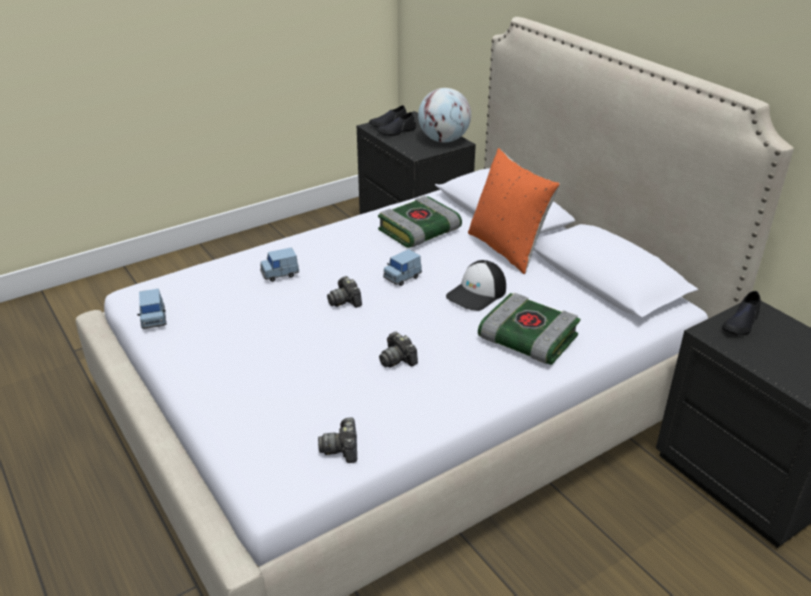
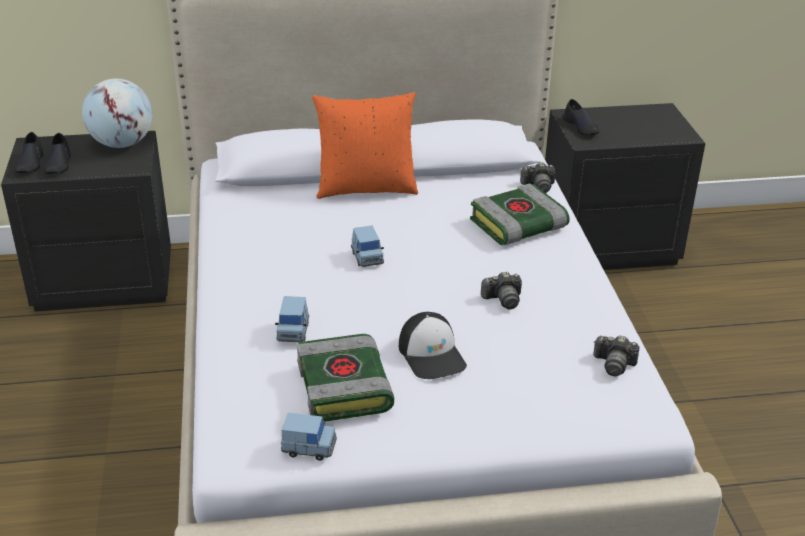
camera: 65 degrees left, 0 degrees up
camera [327,276,362,308] -> camera moved to [520,162,556,193]
book [378,196,462,248] -> book moved to [297,334,394,422]
cap [446,260,506,311] -> cap moved to [399,312,467,379]

